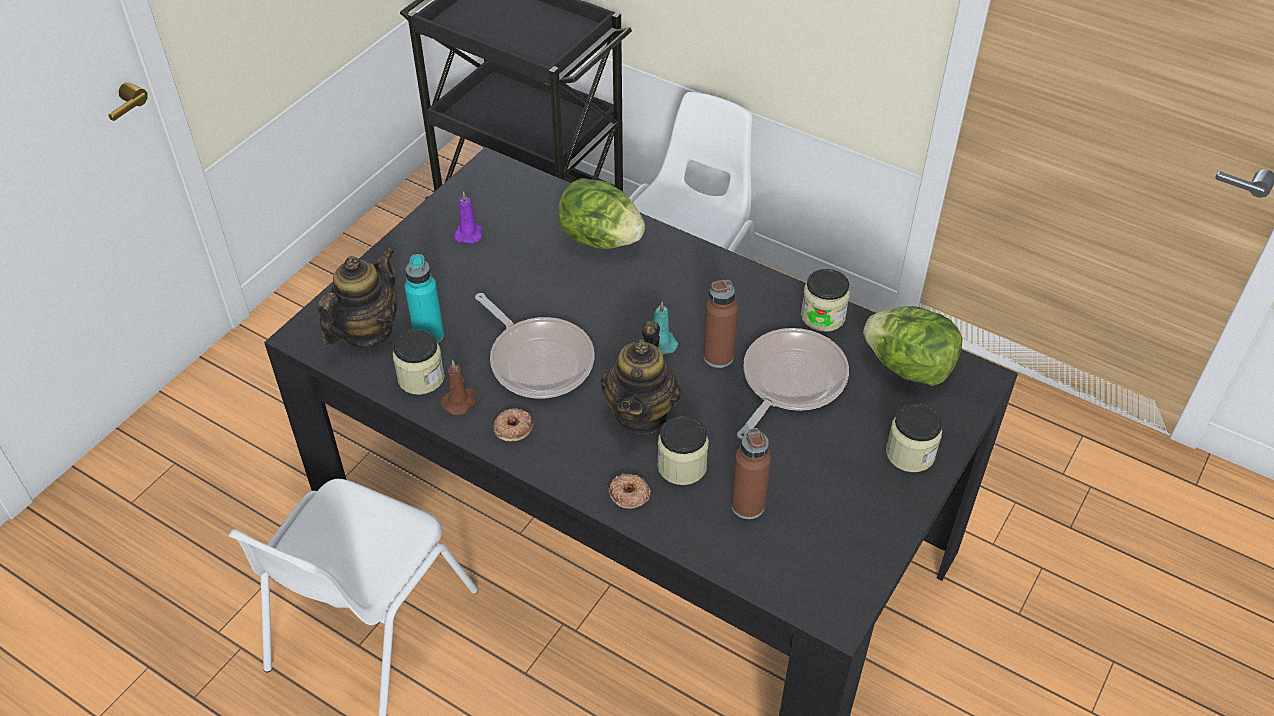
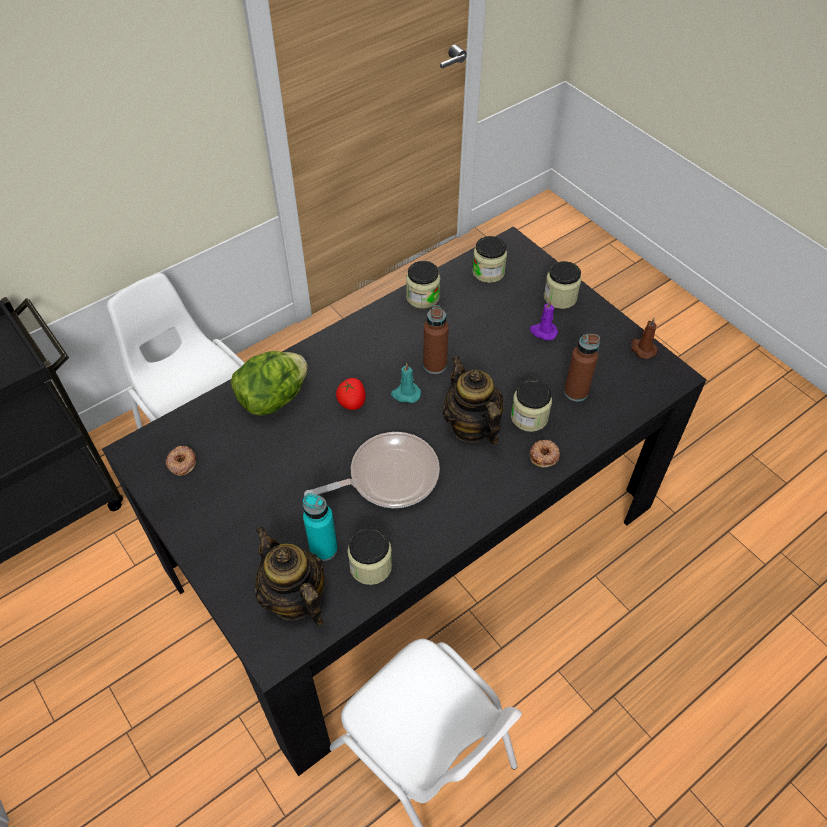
camera: 70 degrees left, 5 degrees up
brown candle [441,361,476,415] -> brown candle moved to [631,318,658,359]
purple candle [454,191,483,243] -> purple candle moved to [530,300,558,341]
donut [493,408,533,442] -> donut moved to [166,446,196,476]
teapot [601,321,681,434] -> teapot turned 150 degrees counterclockwise [443,356,503,445]
frying pan [737,328,849,439] -> none
lettuce [863,306,962,386] -> jar [472,236,507,283]
none -> tomato [336,378,366,410]

